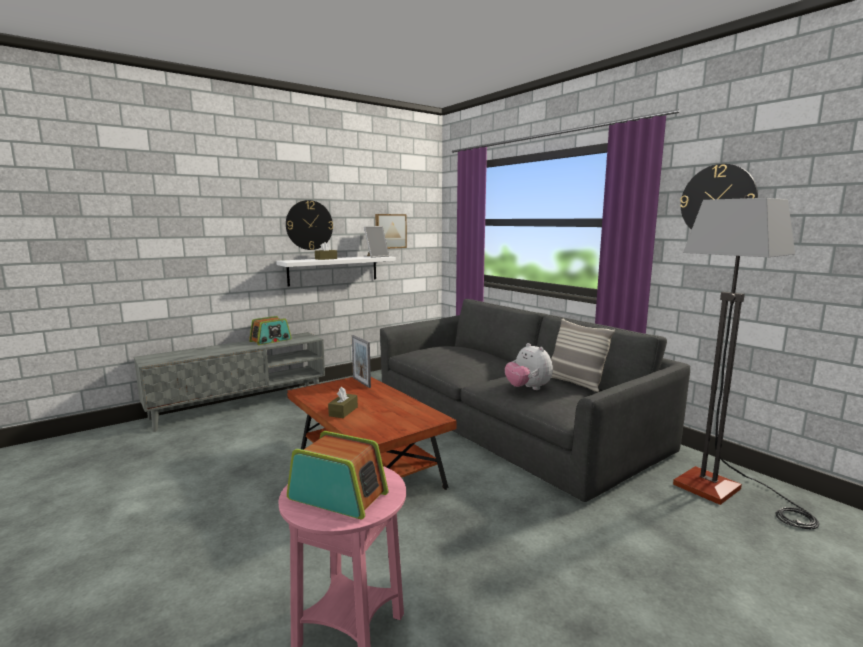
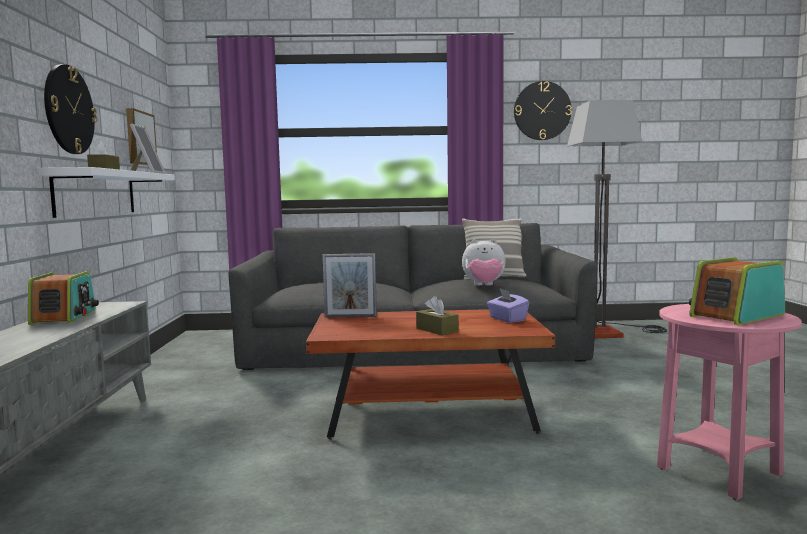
camera: 55 degrees left, 5 degrees down
none -> purple tissue box [487,288,529,323]

